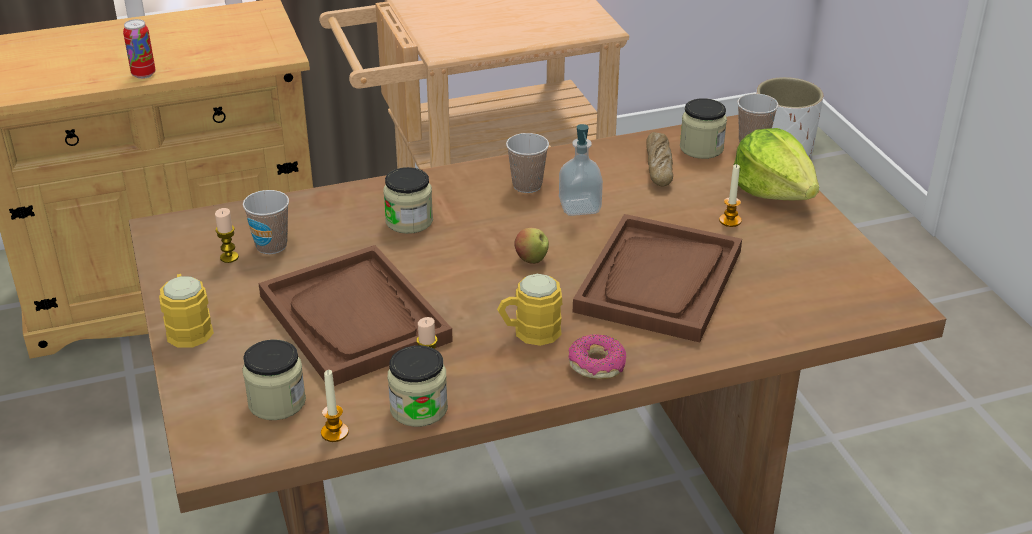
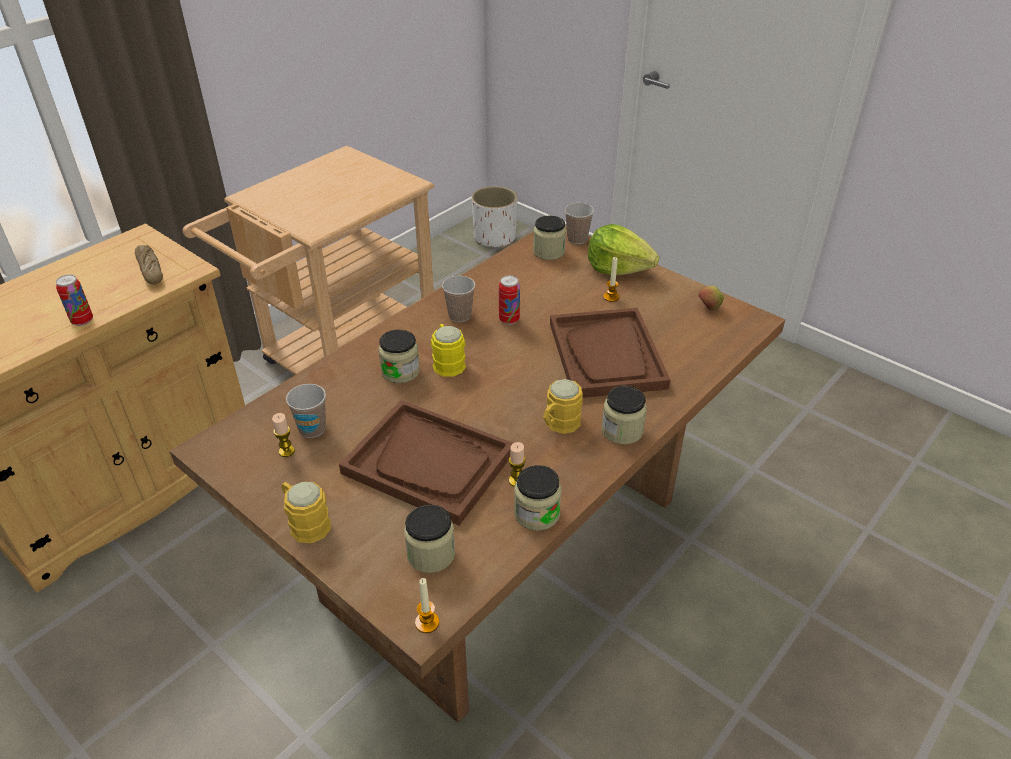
camera: 30 degrees left, 5 degrees up
candle [321,370,349,442] -> candle moved to [415,578,439,633]
apple [514,228,549,264] -> apple moved to [698,286,724,310]
soap dispenser [559,124,603,216] -> can [499,275,520,325]
donut [569,334,626,379] -> jar [602,386,647,444]
bread [646,132,673,186] -> bread moved to [135,245,163,284]
none -> yellow mug [431,324,466,377]

